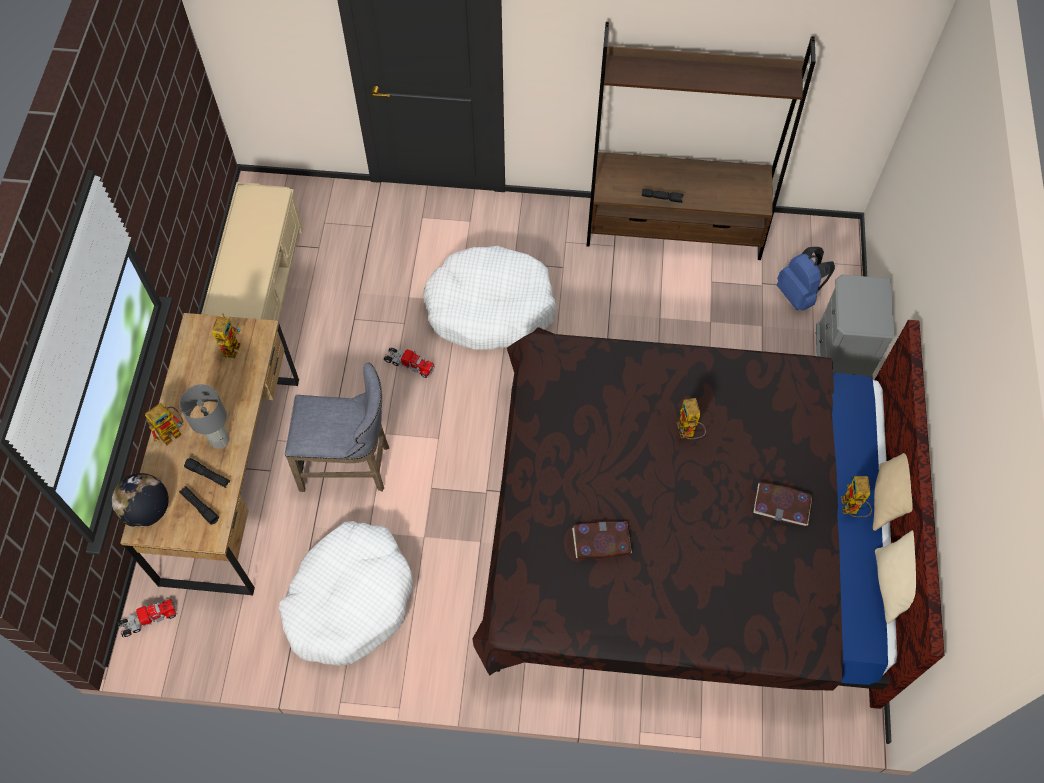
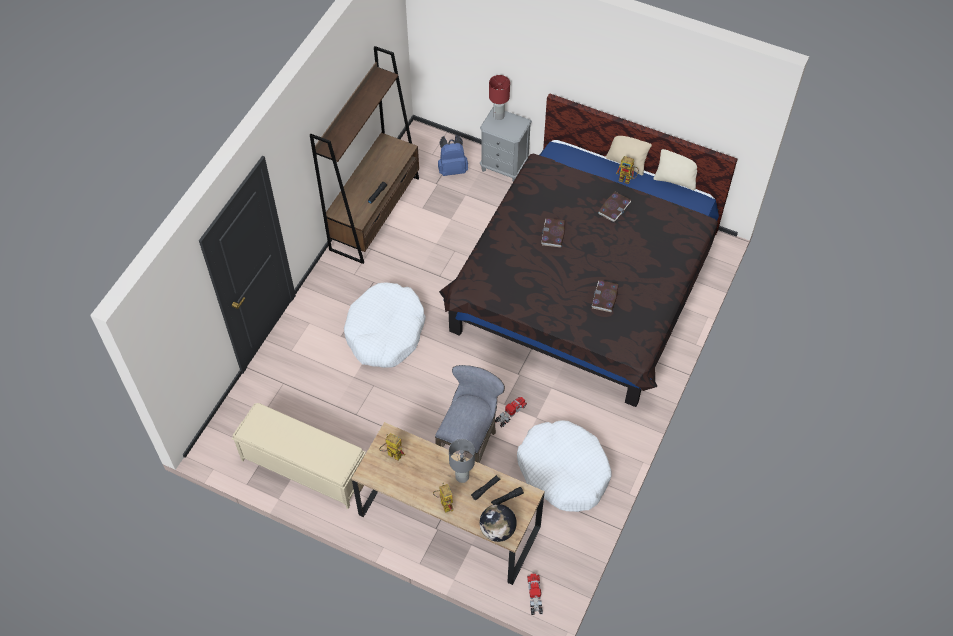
camera: 70 degrees left, 5 degrees down
toy truck [384,348,435,378] -> toy truck moved to [495,397,527,428]
toy robot [677,398,706,439] -> book [541,218,565,247]
none -> red table lamp [489,75,510,120]

